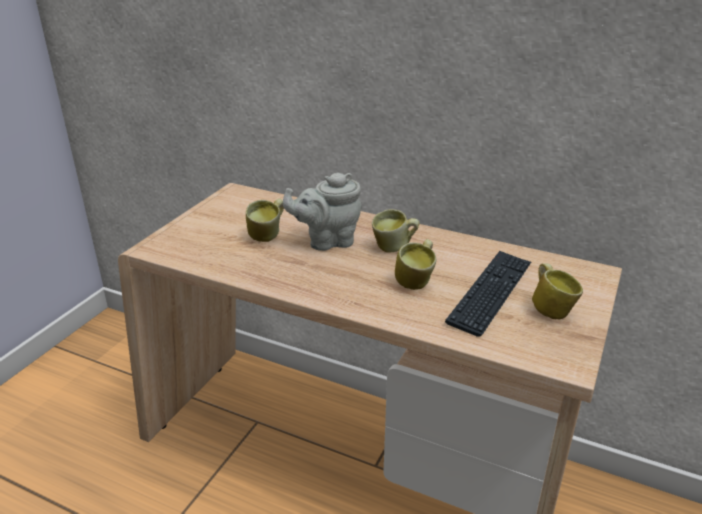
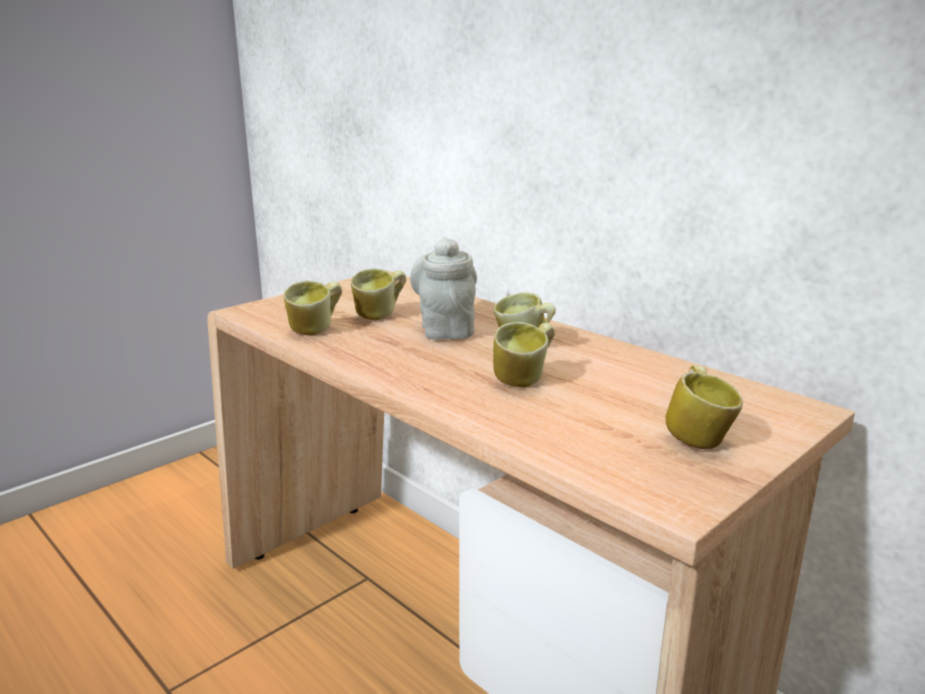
camera: 20 degrees right, 10 degrees down
grey teapot [283,173,362,251] -> grey teapot turned 75 degrees clockwise [410,237,477,340]
keyboard [445,251,531,337] -> none
none -> mug [284,281,342,336]

